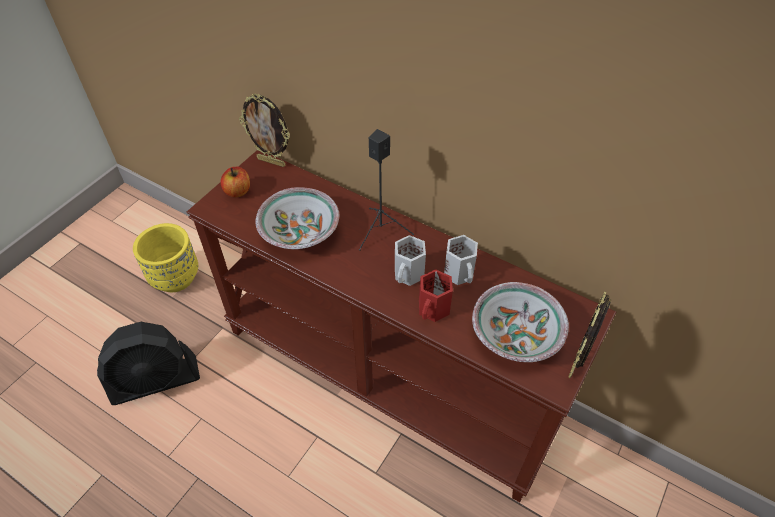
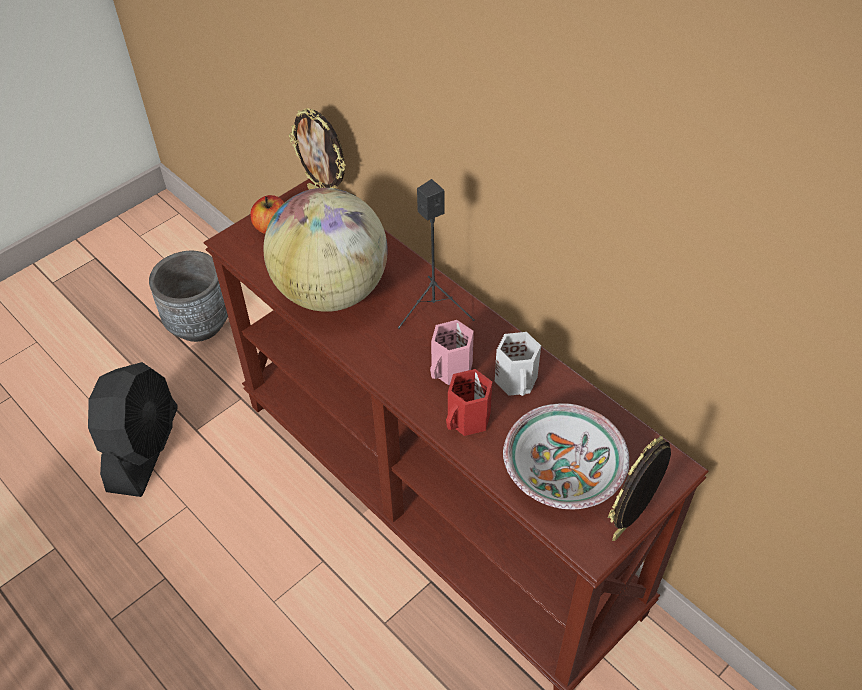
camera: 15 degrees right, 0 degrees up
black fan [97,322,200,405] -> black fan turned 75 degrees counterclockwise [88,362,178,497]
yellow planter [133,223,198,292] -> grey planter [149,251,228,342]
bowl [255,187,339,249] -> globe [263,188,388,312]
white mug [395,235,426,286] -> pink mug [430,320,474,385]

